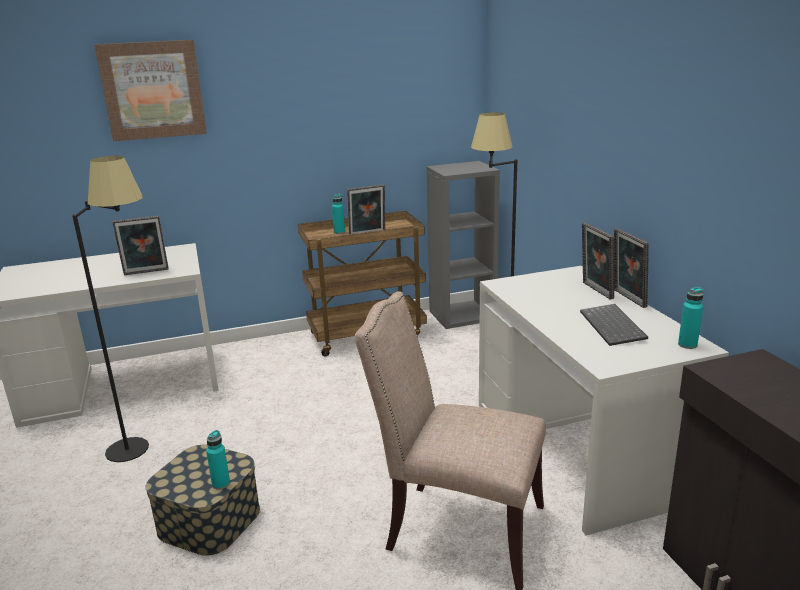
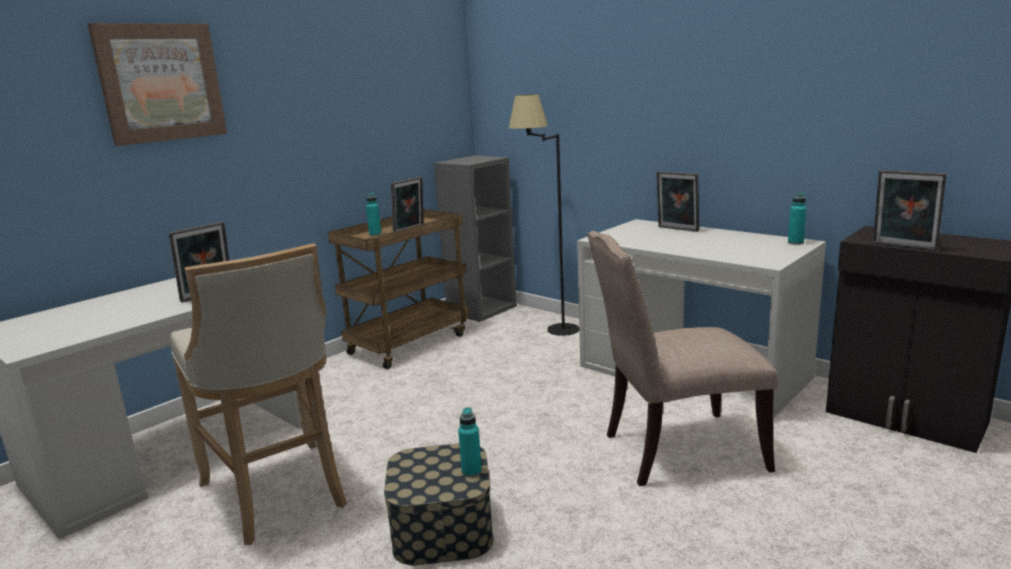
camera: 30 degrees left, 5 degrees down
black floor lamp [72,156,149,462] -> beige stool [170,243,347,545]
keyboard [580,304,648,346] -> none
picture frame [614,228,649,308] -> picture frame moved to [873,170,947,251]

